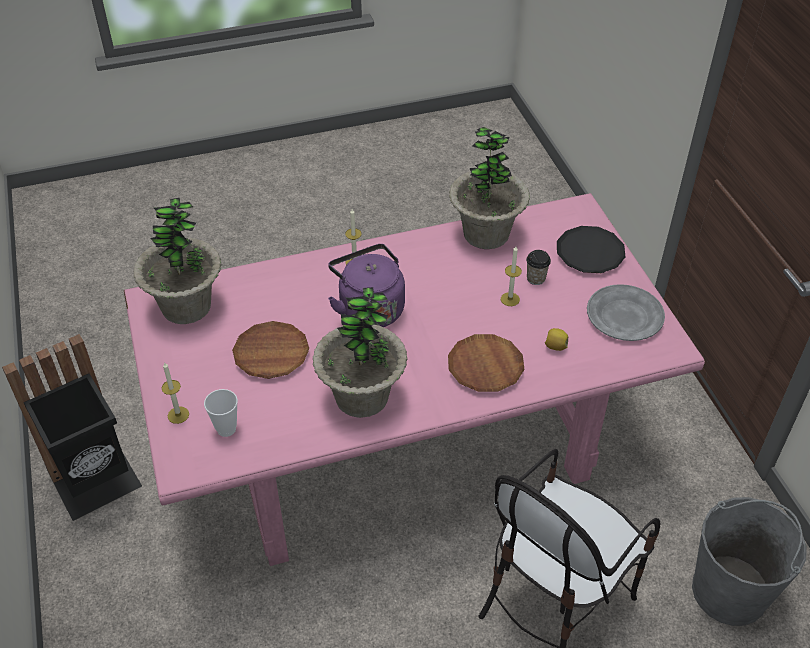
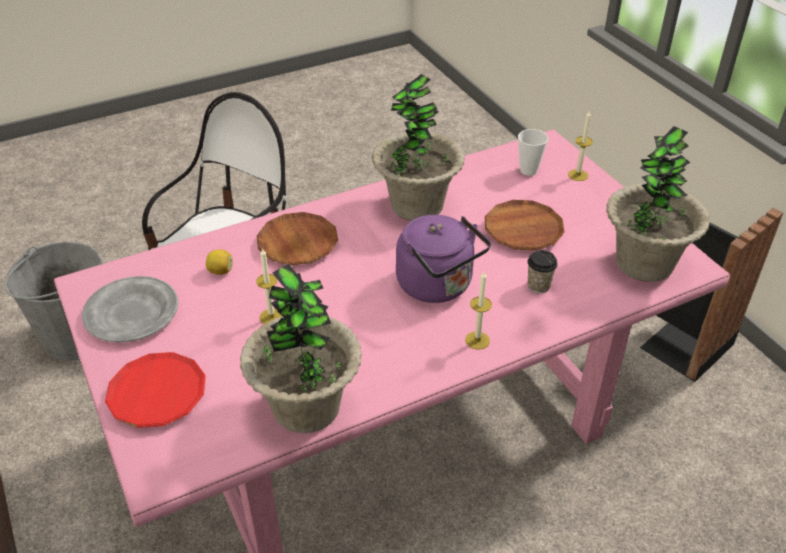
camera: 170 degrees right, 5 degrees down
cup [526,250,551,285] -> cup moved to [527,250,558,293]
black plate [557,226,625,273] -> red plate [105,352,206,428]

